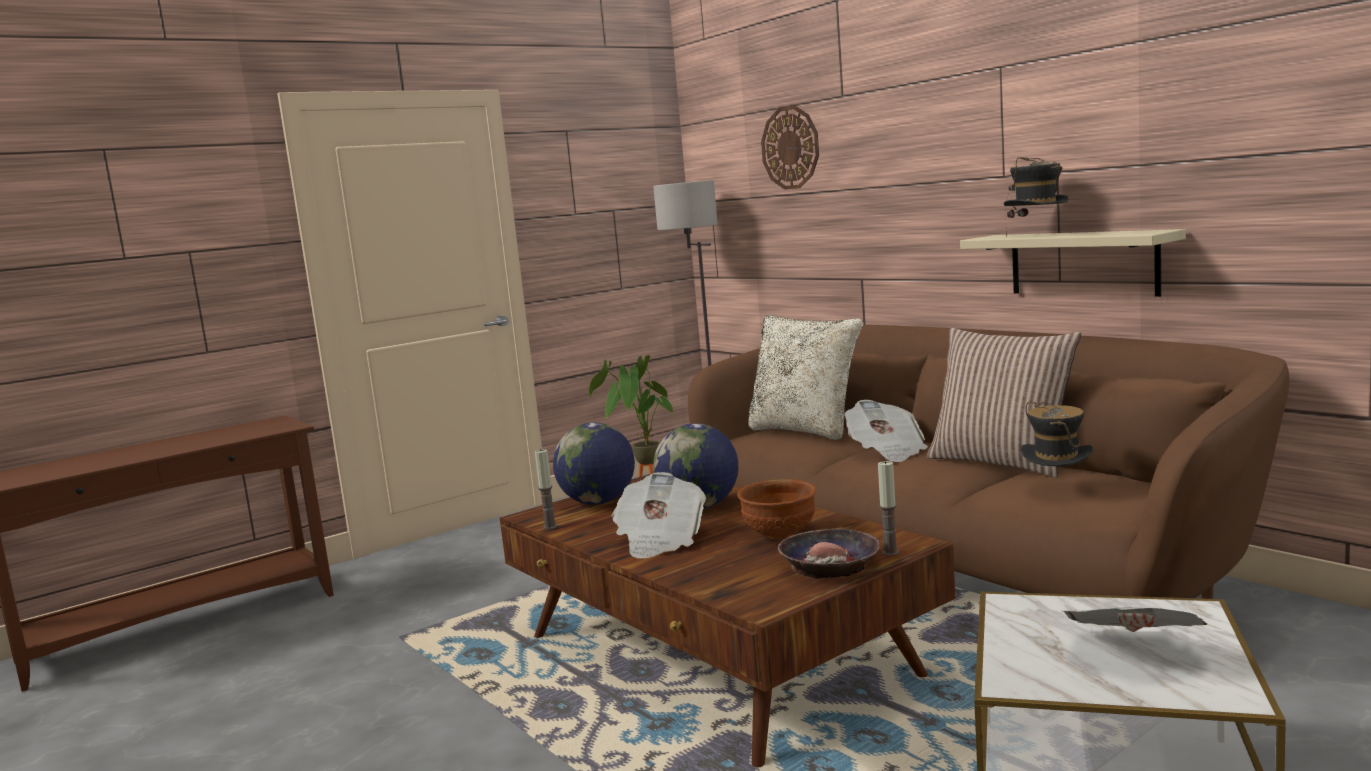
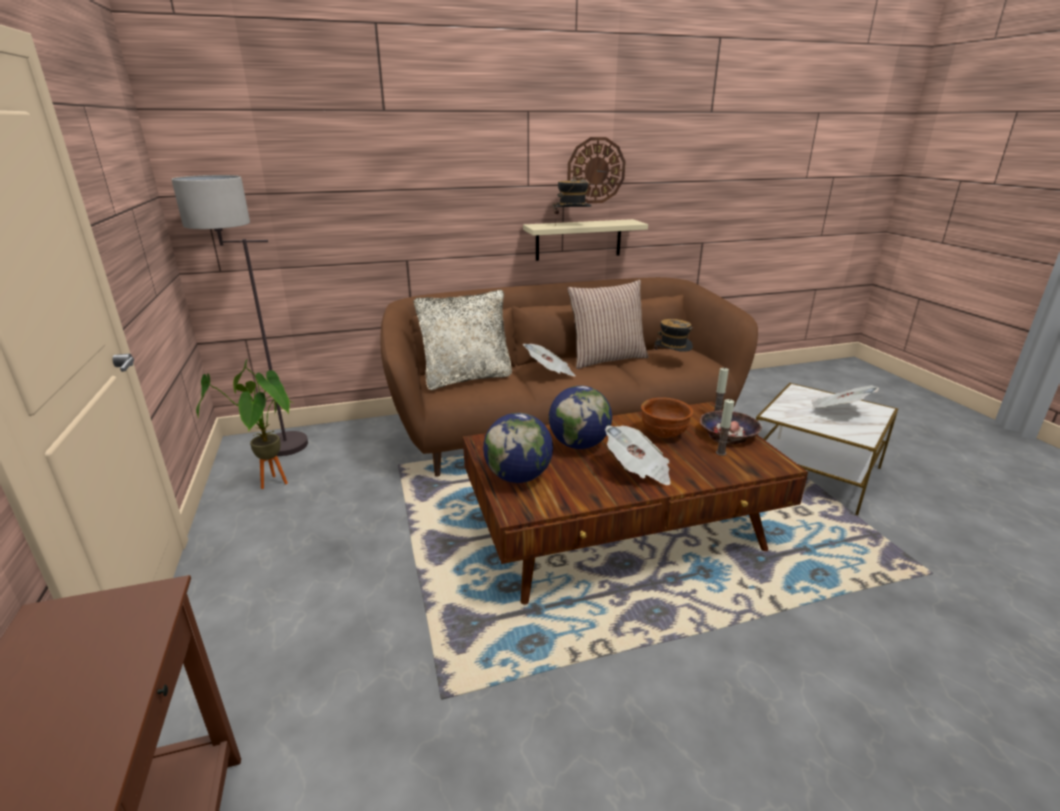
camera: 70 degrees left, 15 degrees up
candle [535,450,557,529] -> candle moved to [716,399,734,456]
wall clock [761,105,819,190] -> wall clock moved to [567,137,626,203]

